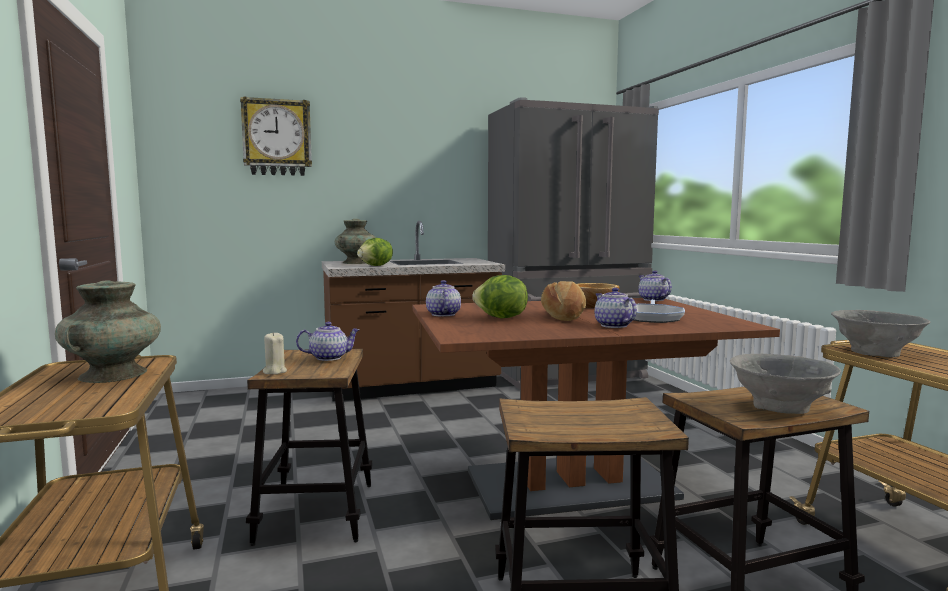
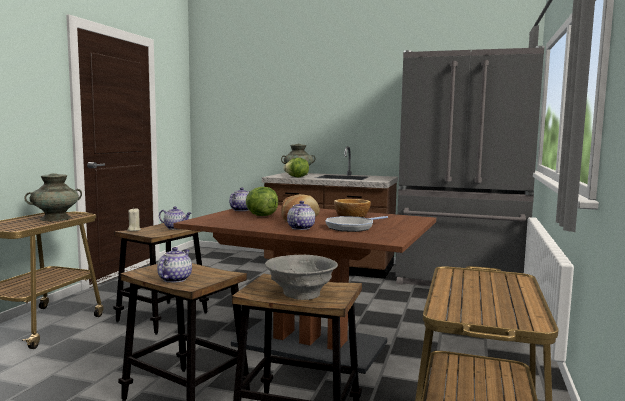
camera: 35 degrees right, 0 degrees up
wall clock [240,96,312,176] -> none
teapot [639,270,672,301] -> teapot moved to [157,247,192,283]
grey bowl [831,310,930,357] -> none

